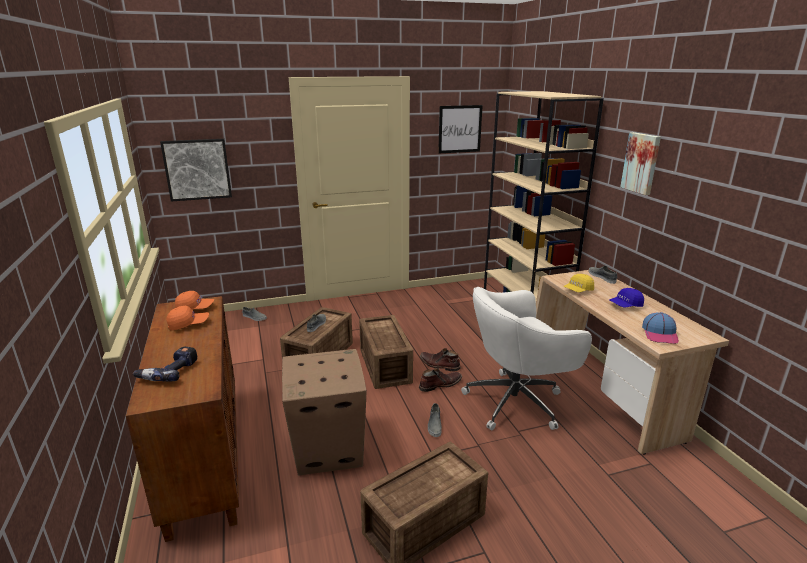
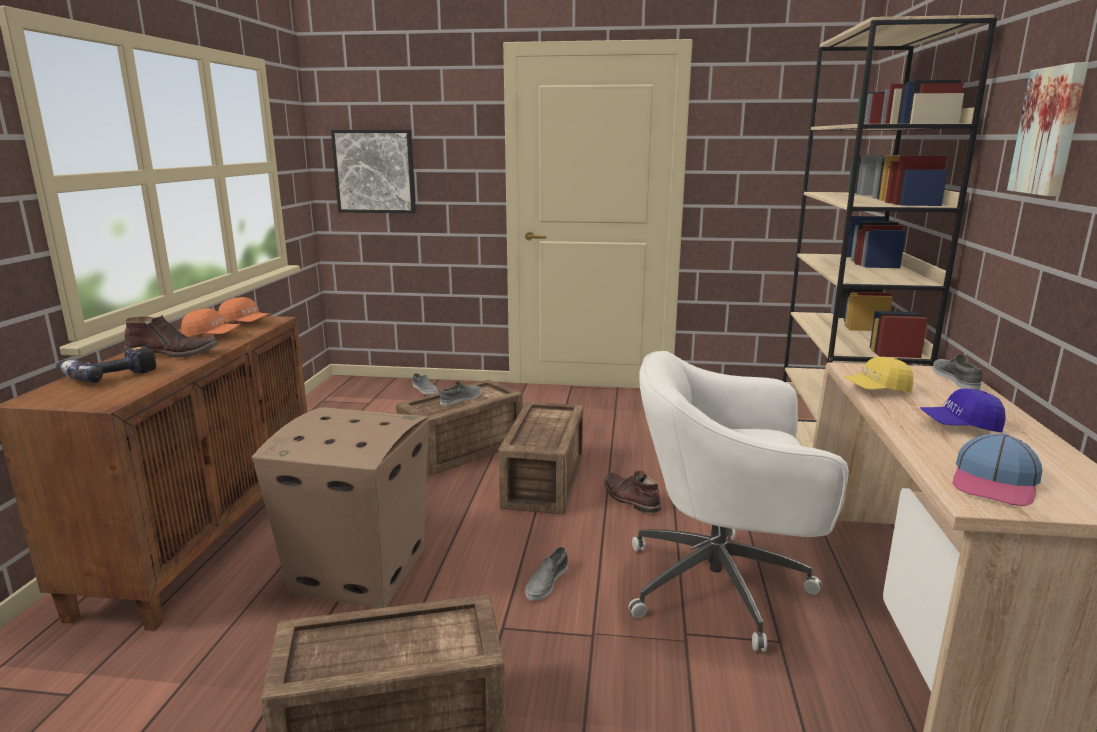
camera: 25 degrees right, 5 degrees down
brown boot [419,368,462,392] -> brown boot moved to [124,315,219,357]
picture [438,105,483,153] -> none

